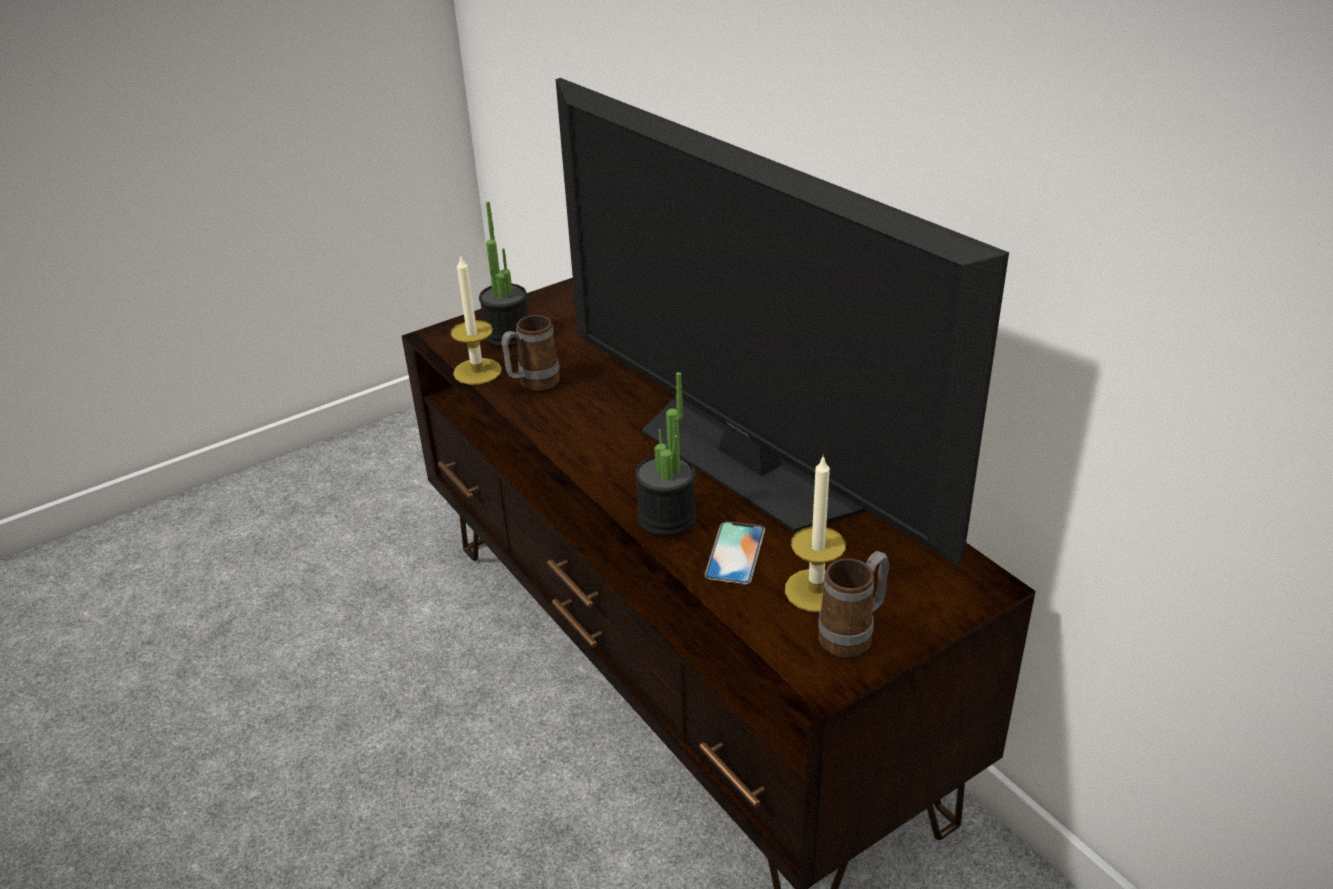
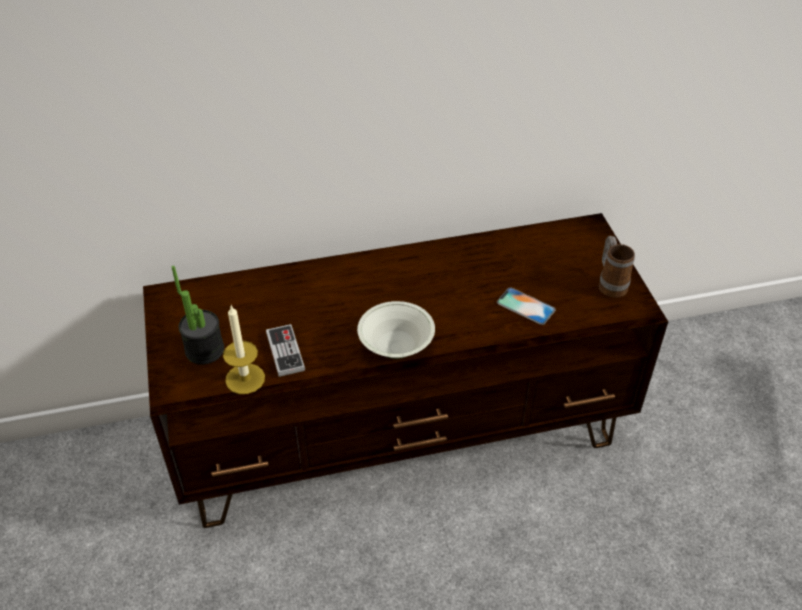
camera: 70 degrees left, 10 degrees up
mug [501,315,560,391] -> game controller [266,324,305,377]
television [556,78,1009,566] -> none
potted plant [635,372,696,536] -> none
candle [785,455,846,612] -> none
none -> white bowl [357,301,435,359]

